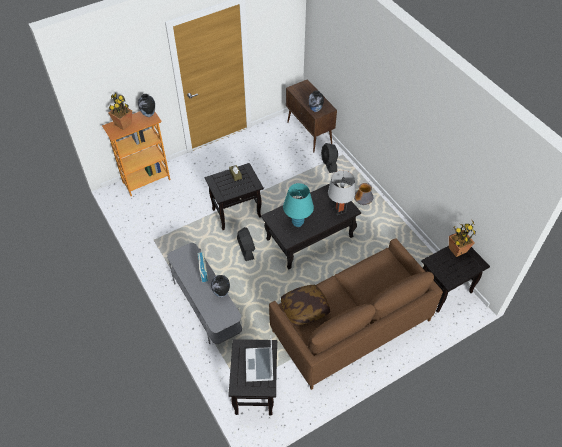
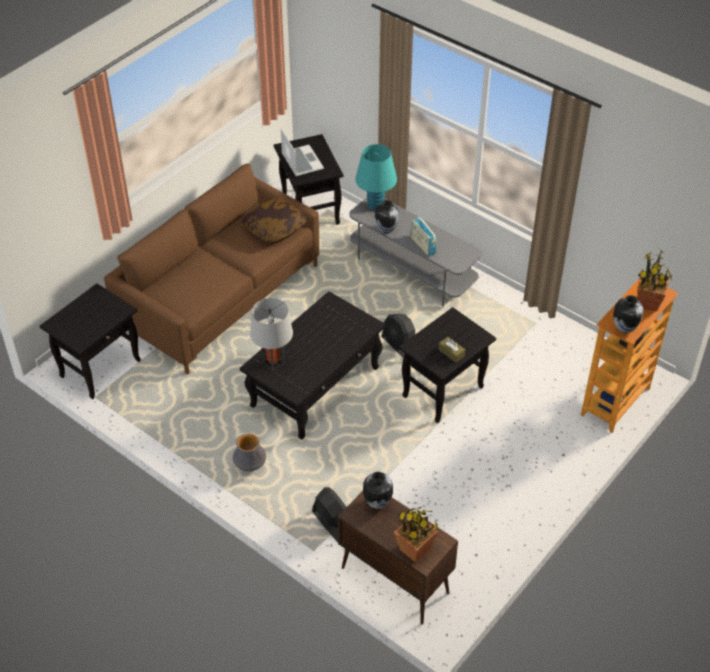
camera: 160 degrees right, 5 degrees down
turquoise table lamp [283,183,314,227] -> turquoise table lamp moved to [355,144,397,210]
potted plant [449,221,476,257] -> potted plant moved to [394,502,438,563]

